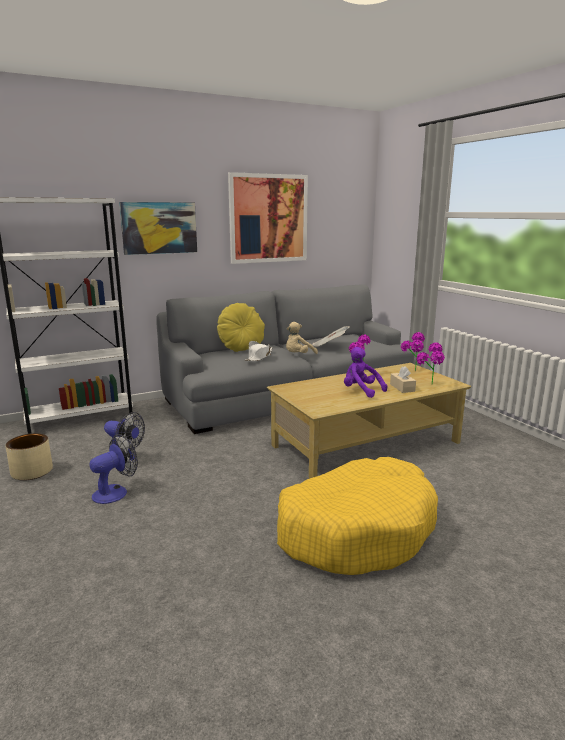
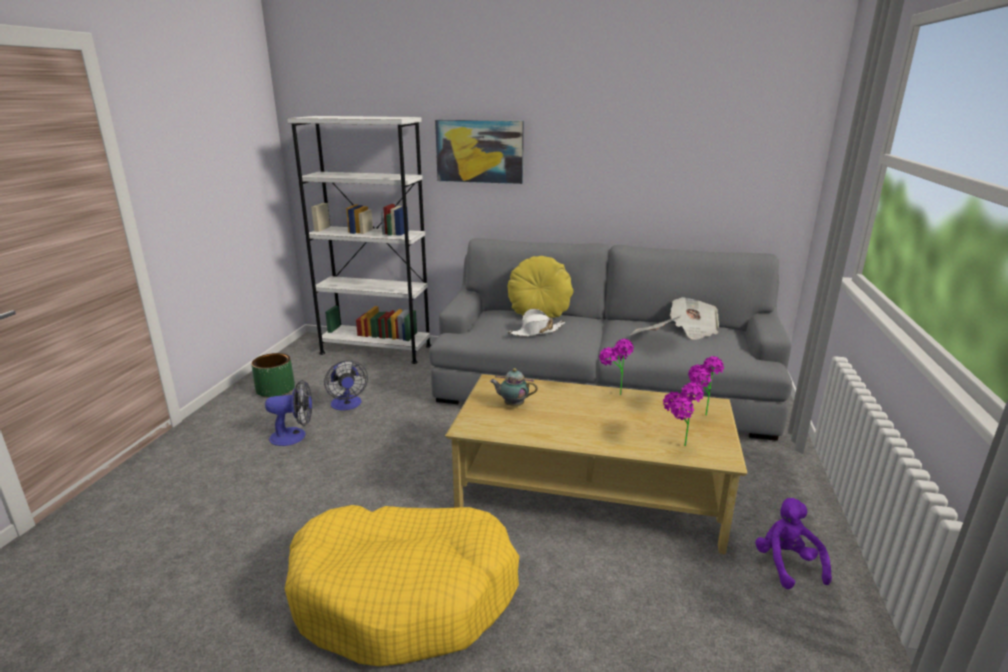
camera: 40 degrees right, 5 degrees up
beige planter [5,433,53,480] -> green planter [251,353,295,398]
picture [228,172,308,264] -> none
beige plush toy [286,322,318,354] -> none
purple plush toy [344,347,388,398] -> purple plush toy moved to [755,498,832,589]
beige tissue box [390,366,416,393] -> none
none -> teapot [490,368,538,406]
none -> newspaper [670,297,719,340]

